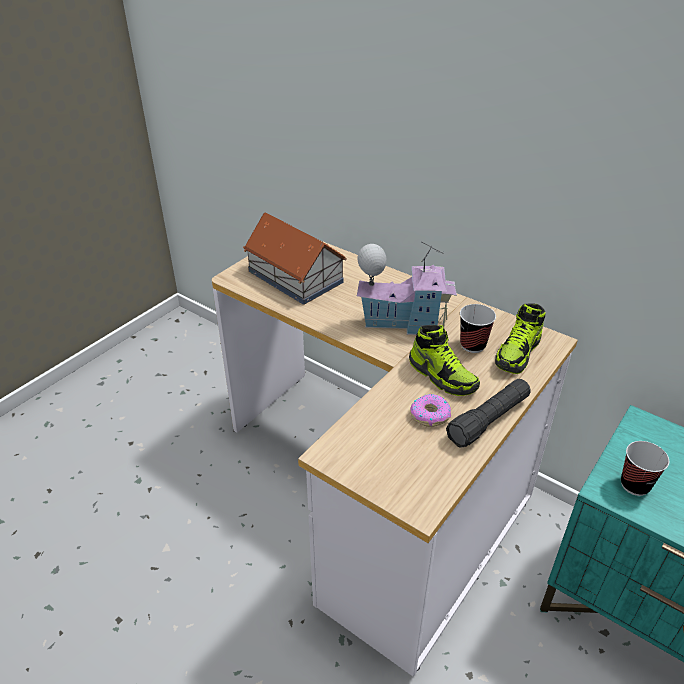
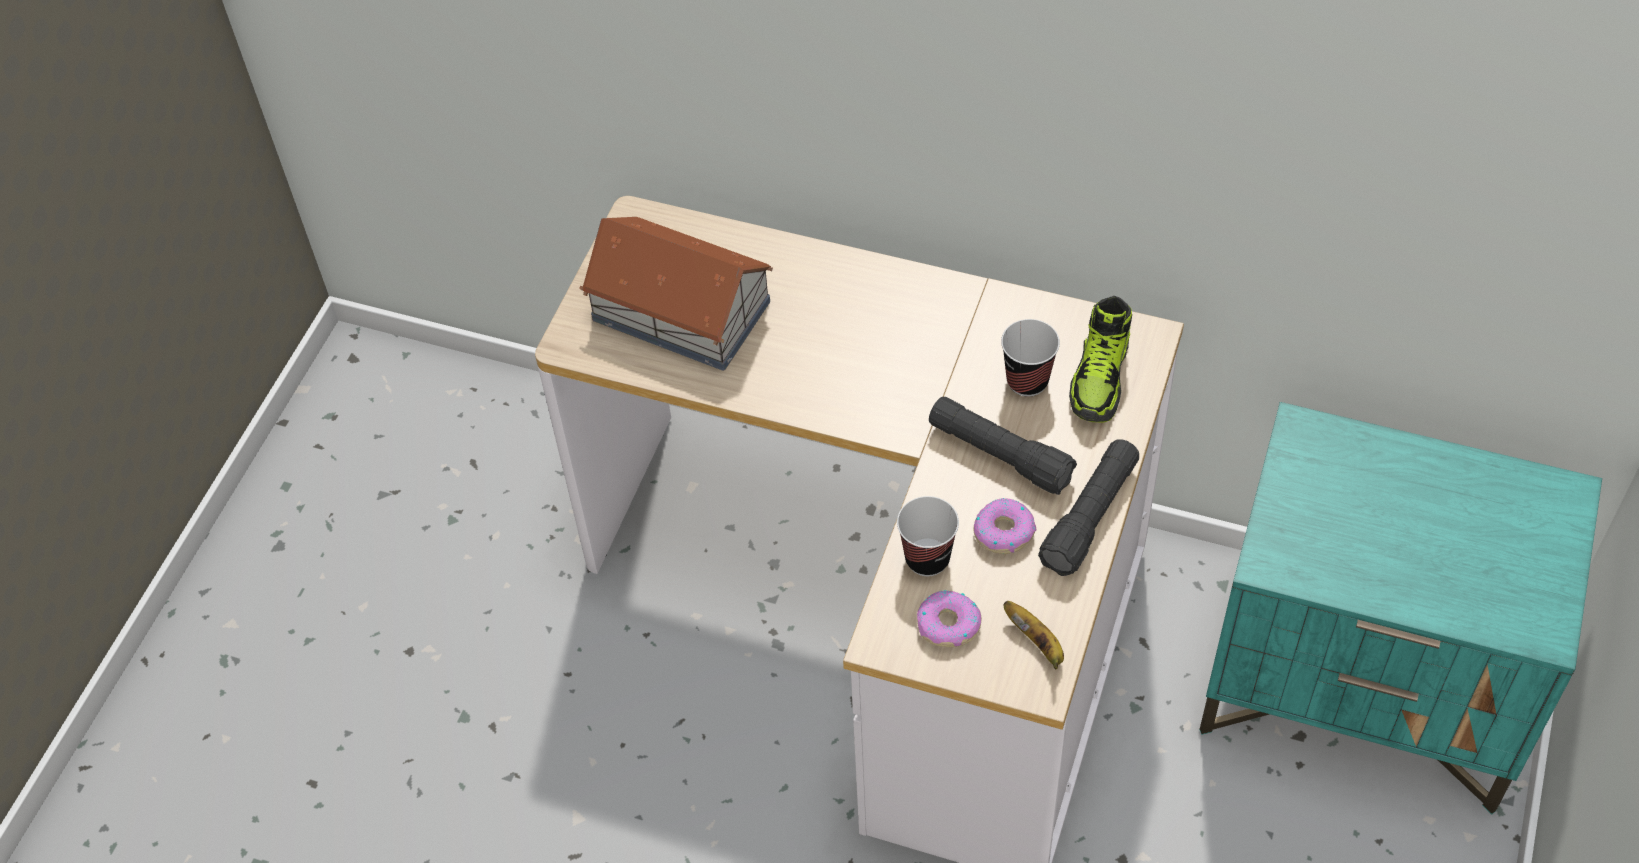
camera: 15 degrees left, 15 degrees up
toy house [357,241,457,335] -> none
shoe [409,325,480,396] -> black flashlight [929,397,1077,495]
cup [621,441,669,496] -> cup moved to [897,496,959,576]
none -> donut [917,590,982,647]
none -> banana [1003,601,1064,669]

